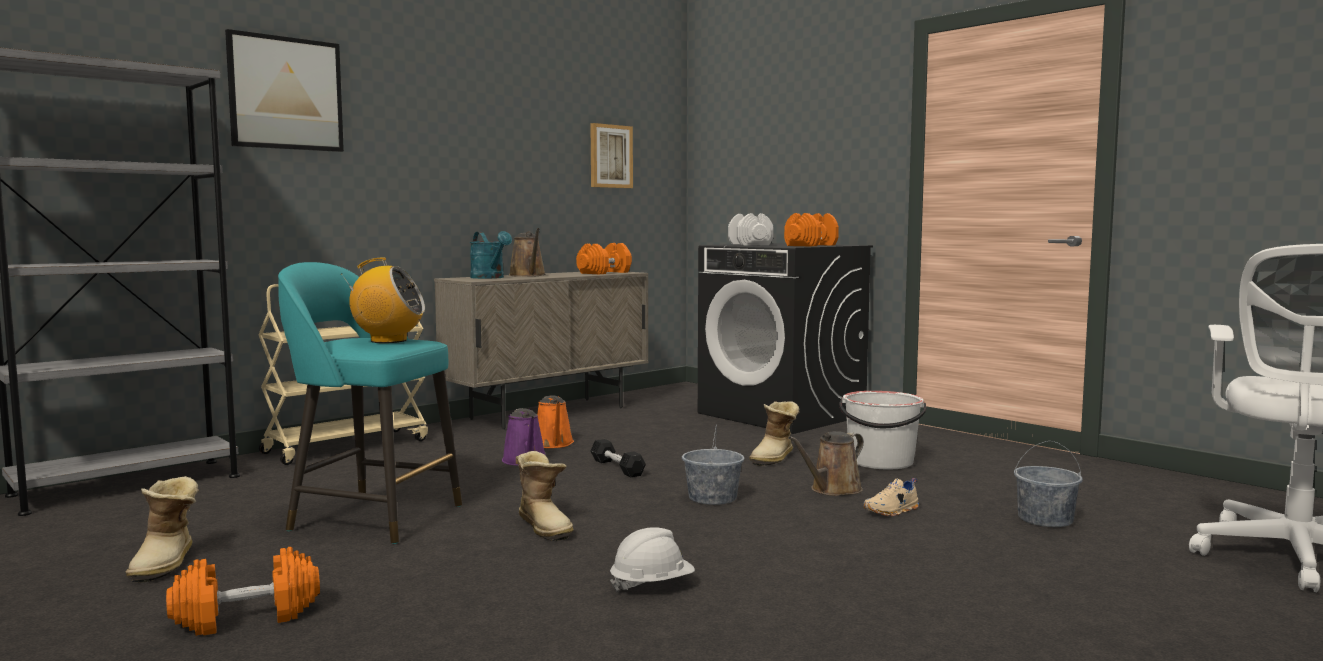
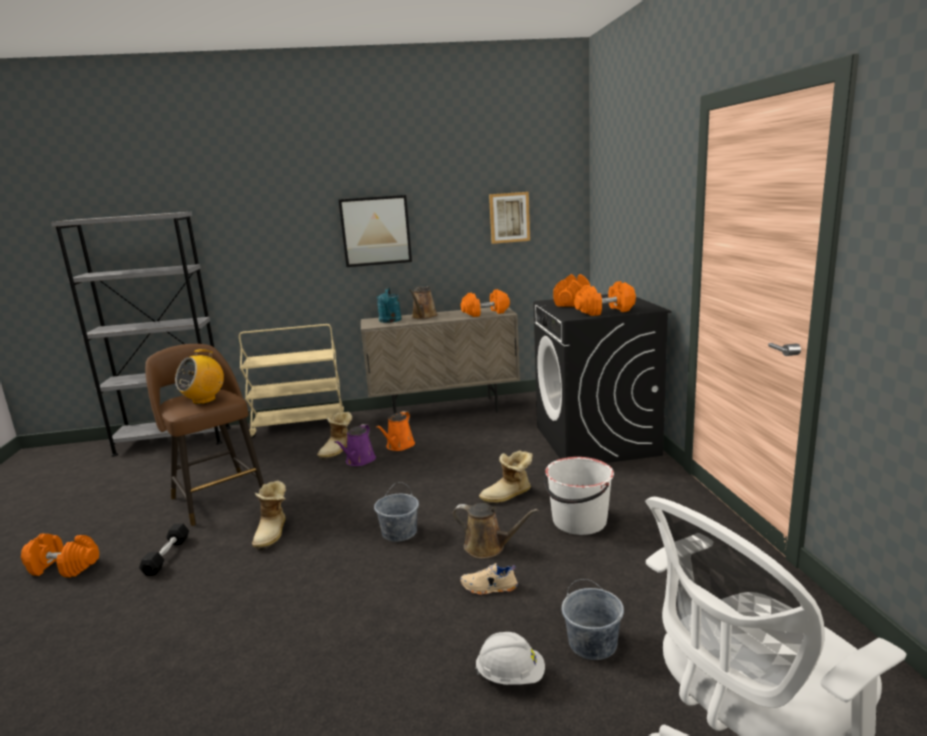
camera: 35 degrees right, 10 degrees up
boot [126,476,199,583] -> boot moved to [317,412,352,460]
picture [225,29,344,152] -> picture moved to [339,195,412,267]
turquoise stool [278,262,462,544] -> brown stool [145,344,264,526]
radio [342,258,425,343] -> radio turned 90 degrees clockwise [175,349,224,404]
black dumbbell [590,439,646,477] -> black dumbbell moved to [139,524,189,576]
white hard hat [610,527,695,592] -> white hard hat moved to [475,632,545,685]
white dumbbell [728,213,774,245] -> orange dumbbell [553,274,591,307]
brown watering can [788,431,864,496] -> brown watering can turned 150 degrees counterclockwise [453,503,538,559]

